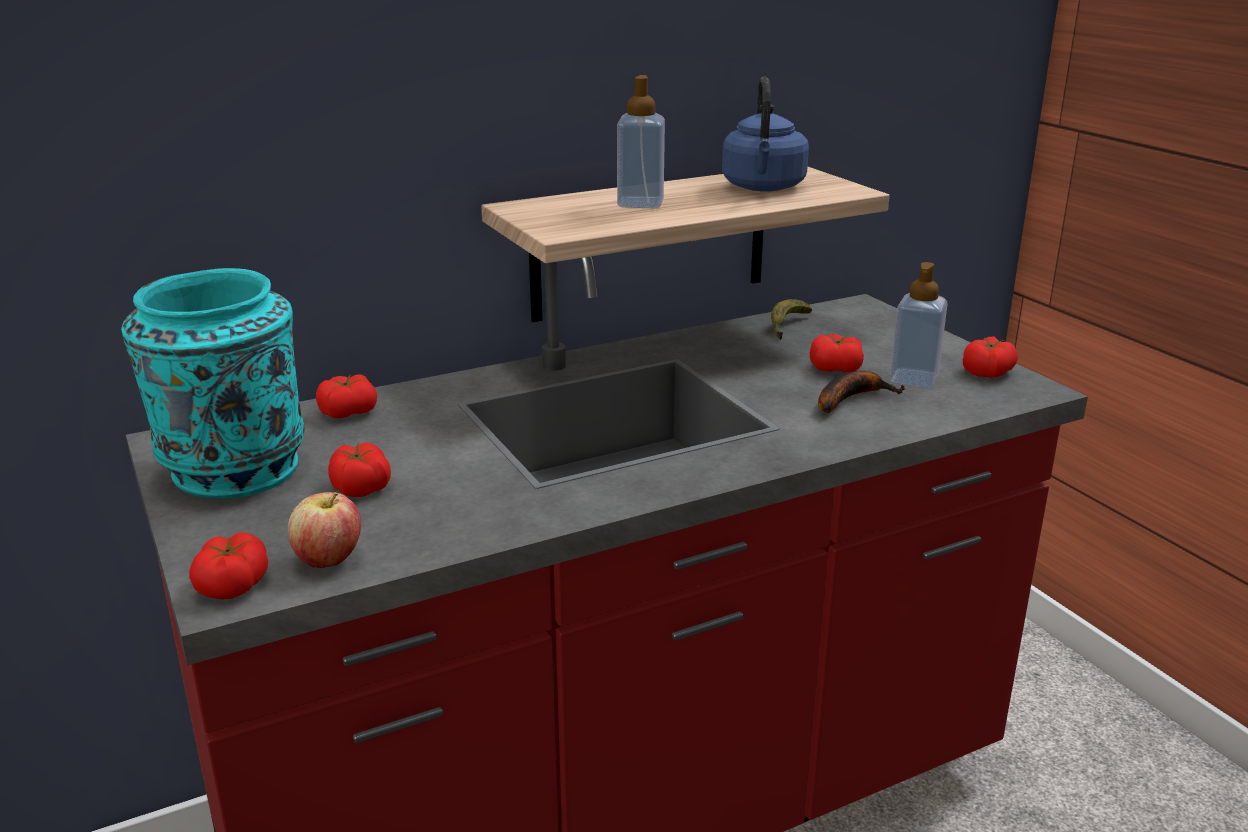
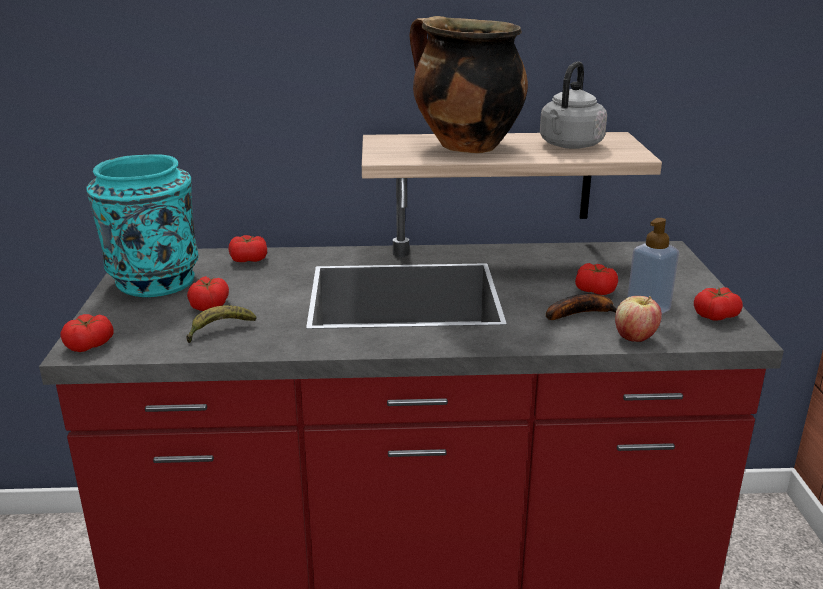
camera: 25 degrees right, 0 degrees up
apple [288,492,361,568] -> apple moved to [615,296,662,342]
soap dispenser [617,75,665,208] -> cooking pot [410,16,528,153]
blue kettle [722,77,809,192] -> grey kettle [540,61,607,149]
banana [771,299,812,340] -> banana moved to [186,305,256,343]

